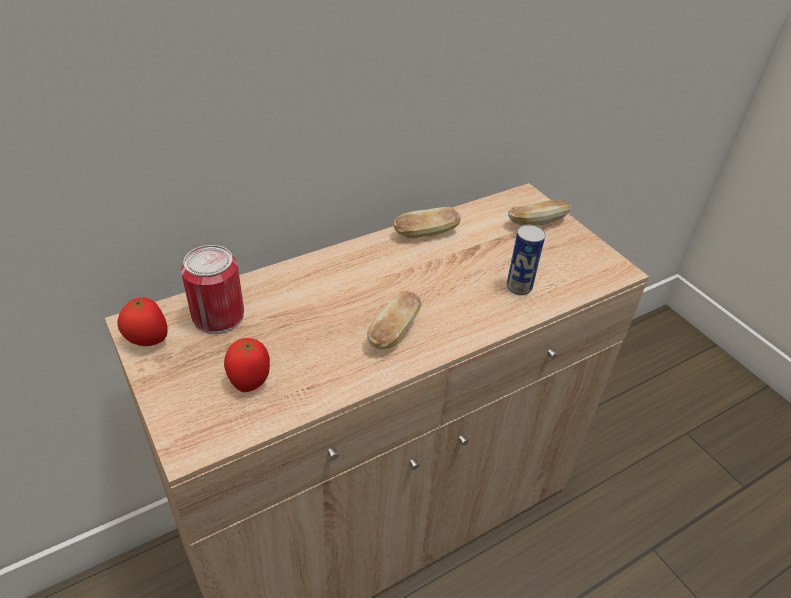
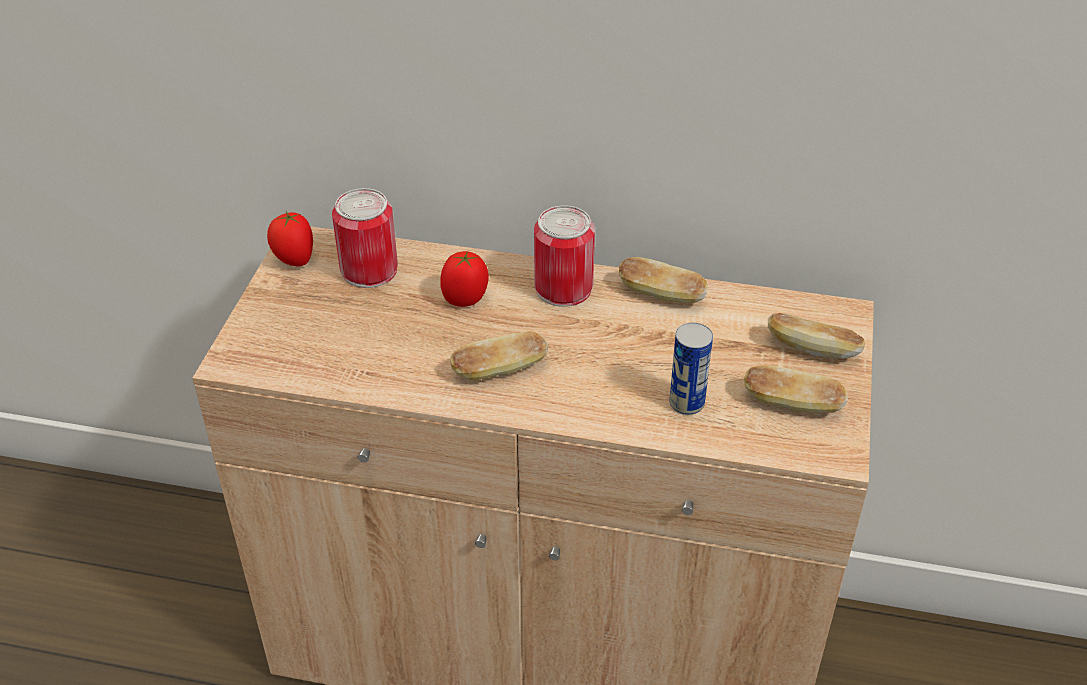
camera: 45 degrees right, 0 degrees up
tomato [224,338,270,392] -> tomato moved to [440,251,489,307]
none -> can [534,206,595,307]
none -> bread [744,365,848,413]

